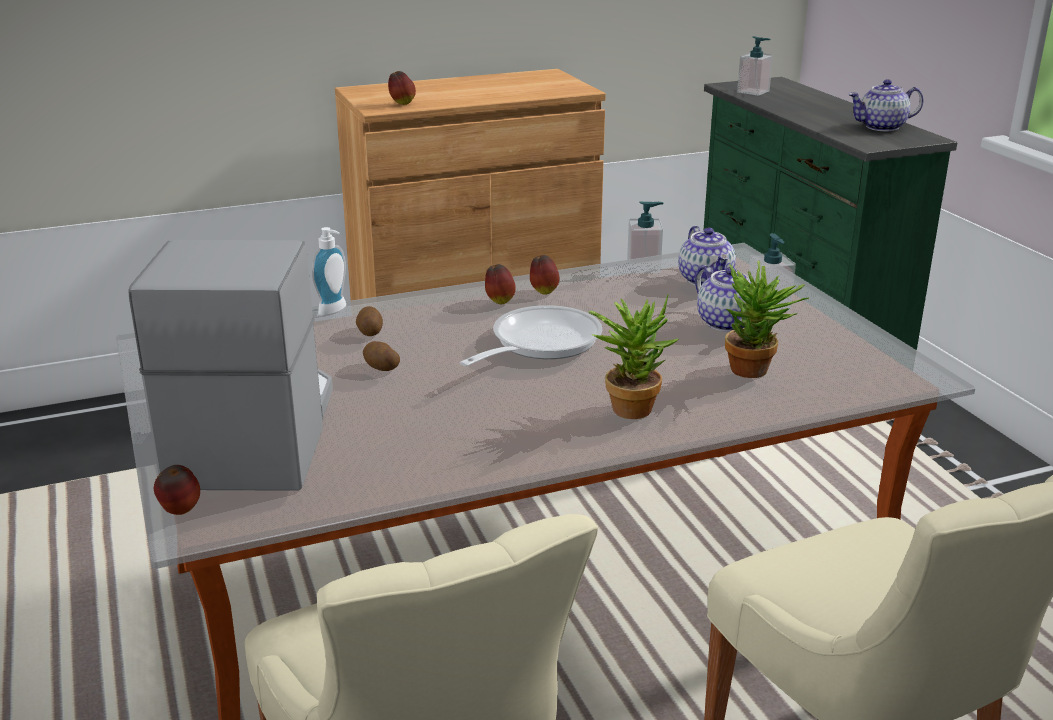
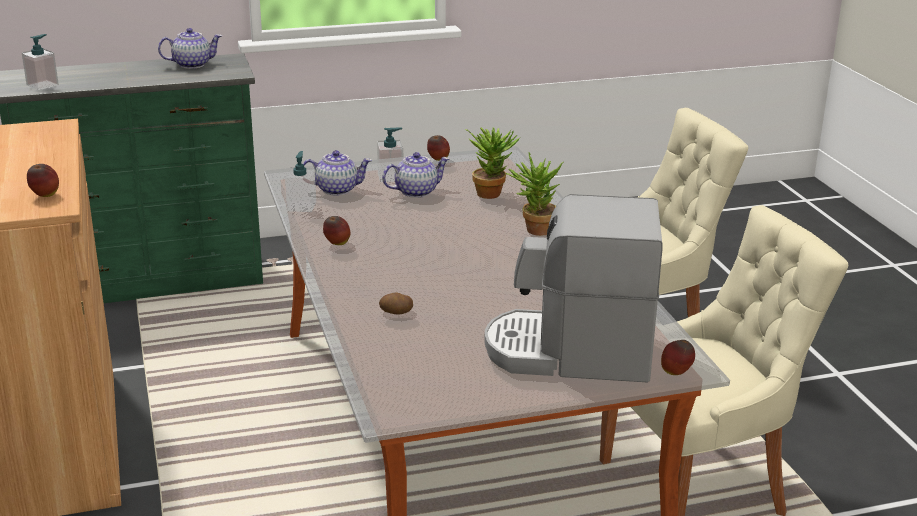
camera: 85 degrees left, 0 degrees up
soap dispenser [312,227,346,316] -> none
potato [363,341,400,371] -> none
frying pan [460,305,603,367] -> none
apple [485,264,516,304] -> apple moved to [427,135,450,161]
teapot [848,79,924,131] -> teapot turned 105 degrees counterclockwise [158,28,222,69]

